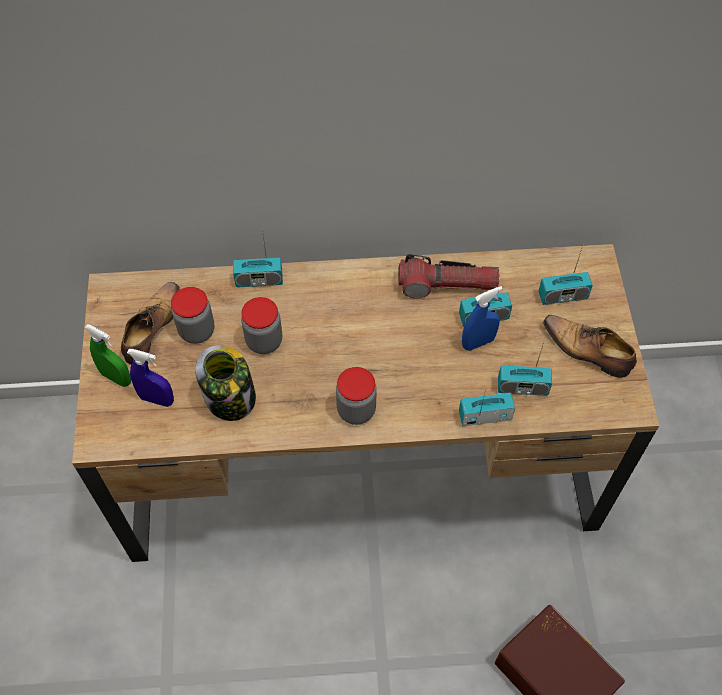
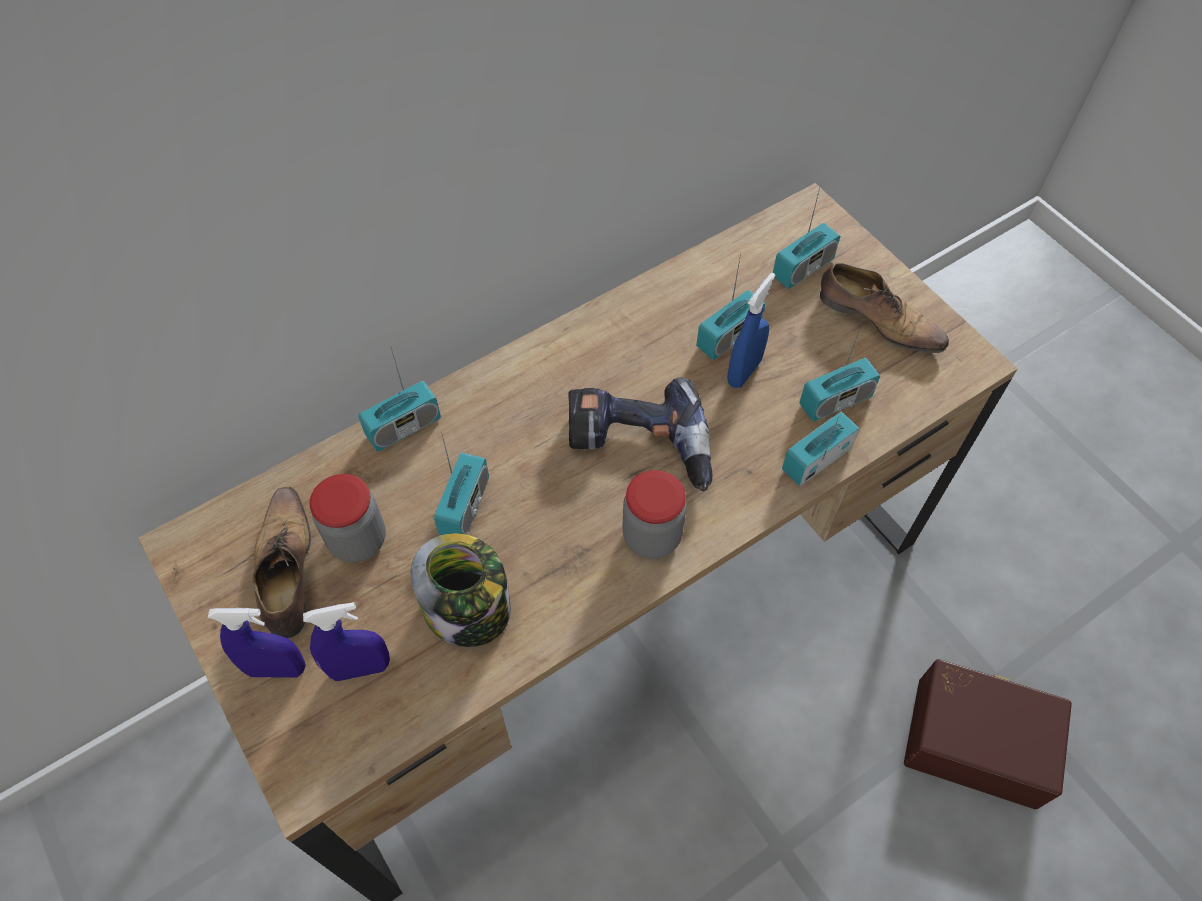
camera: 30 degrees left, 0 degrees up
green spray bottle [84,324,131,387] -> blue spray bottle [208,608,306,678]
jar [241,297,282,354] -> radio [434,432,489,535]
flashlight [398,254,499,299] -> none
shoe [543,315,637,378] -> shoe turned 150 degrees counterclockwise [820,263,949,353]
none -> power drill [568,377,712,491]

